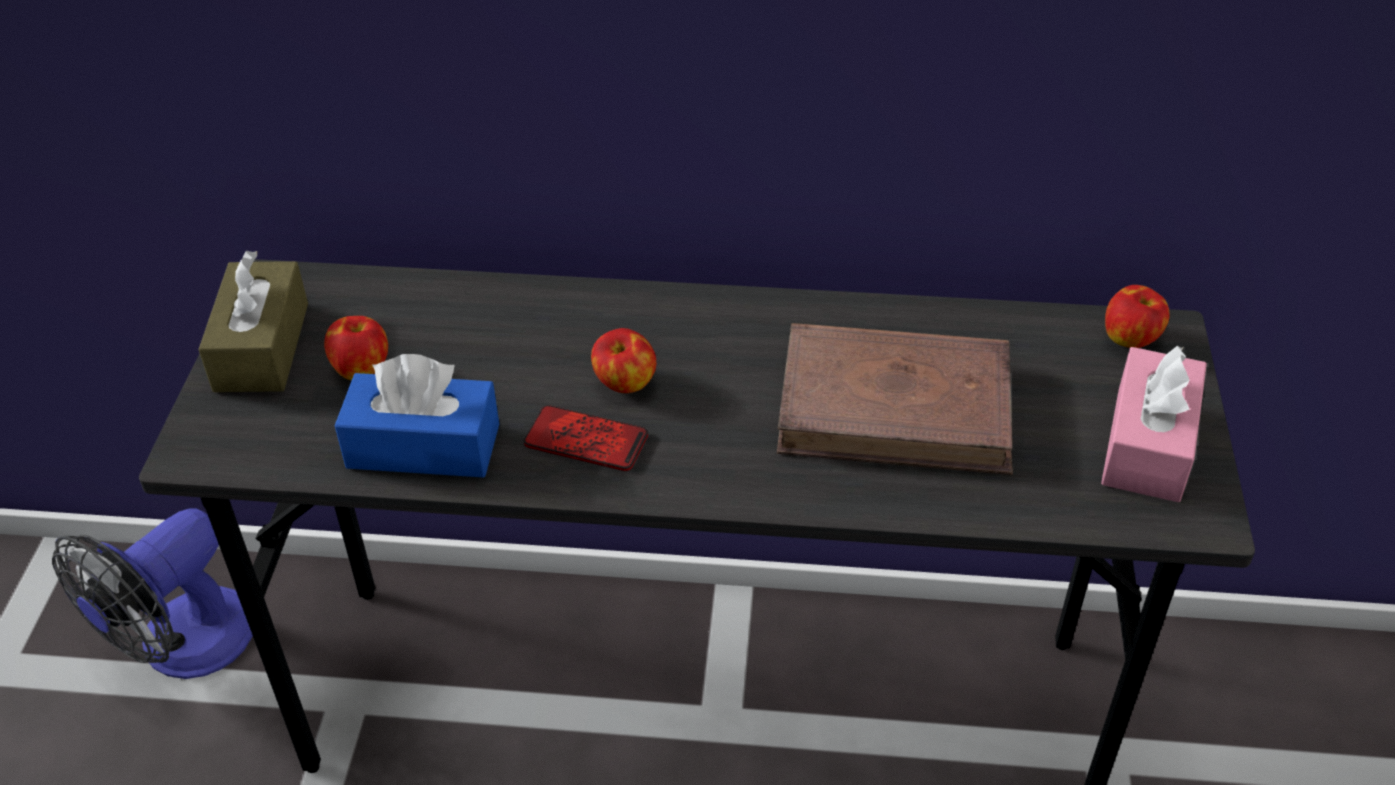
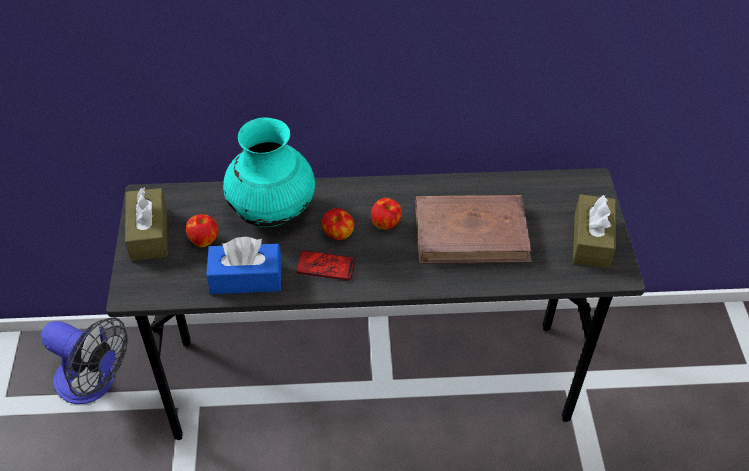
camera: 10 degrees left, 5 degrees up
fan [52,508,253,679] -> fan turned 90 degrees counterclockwise [41,317,128,404]
pink tissue box [1101,346,1207,502] -> brown tissue box [573,194,616,268]
apple [1105,285,1170,348] -> apple moved to [371,198,402,230]
none -> turquoise vase [223,118,315,227]

